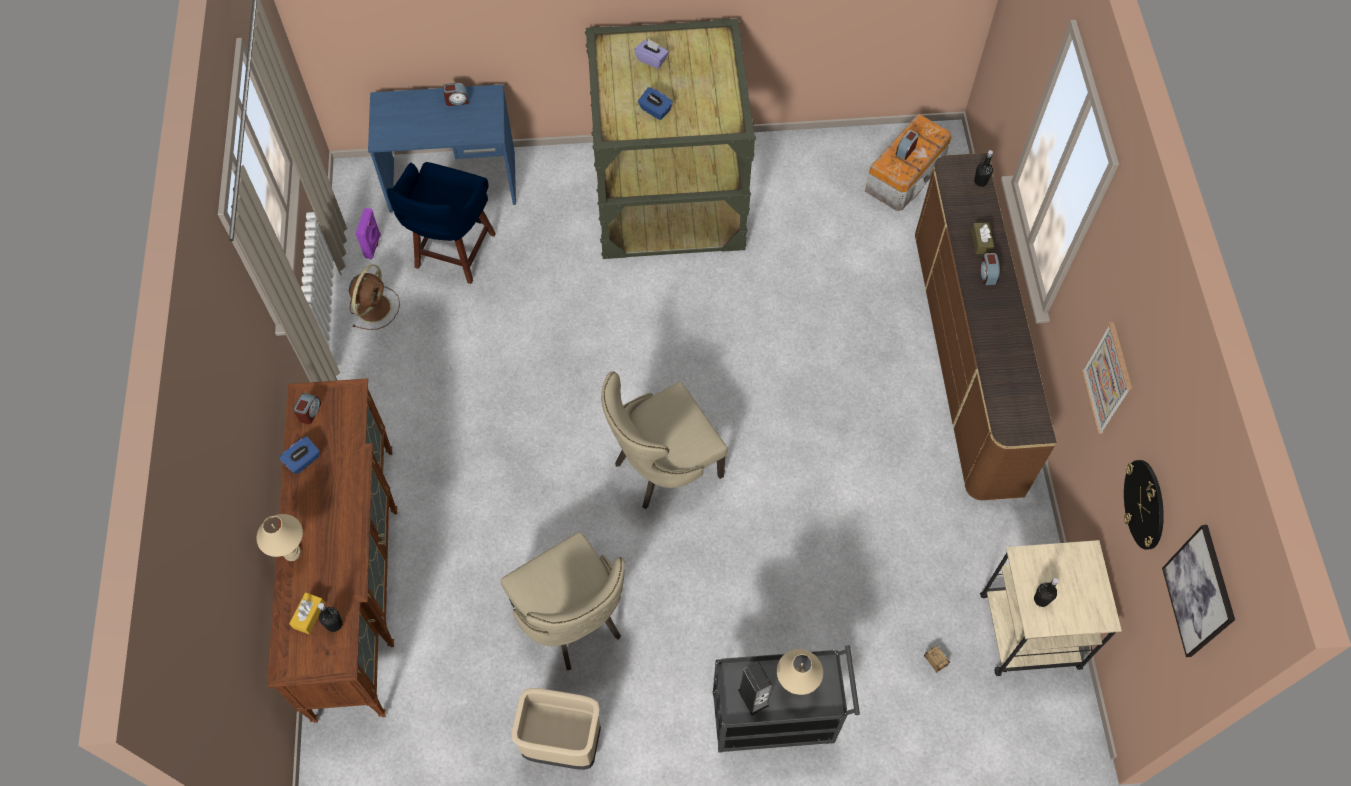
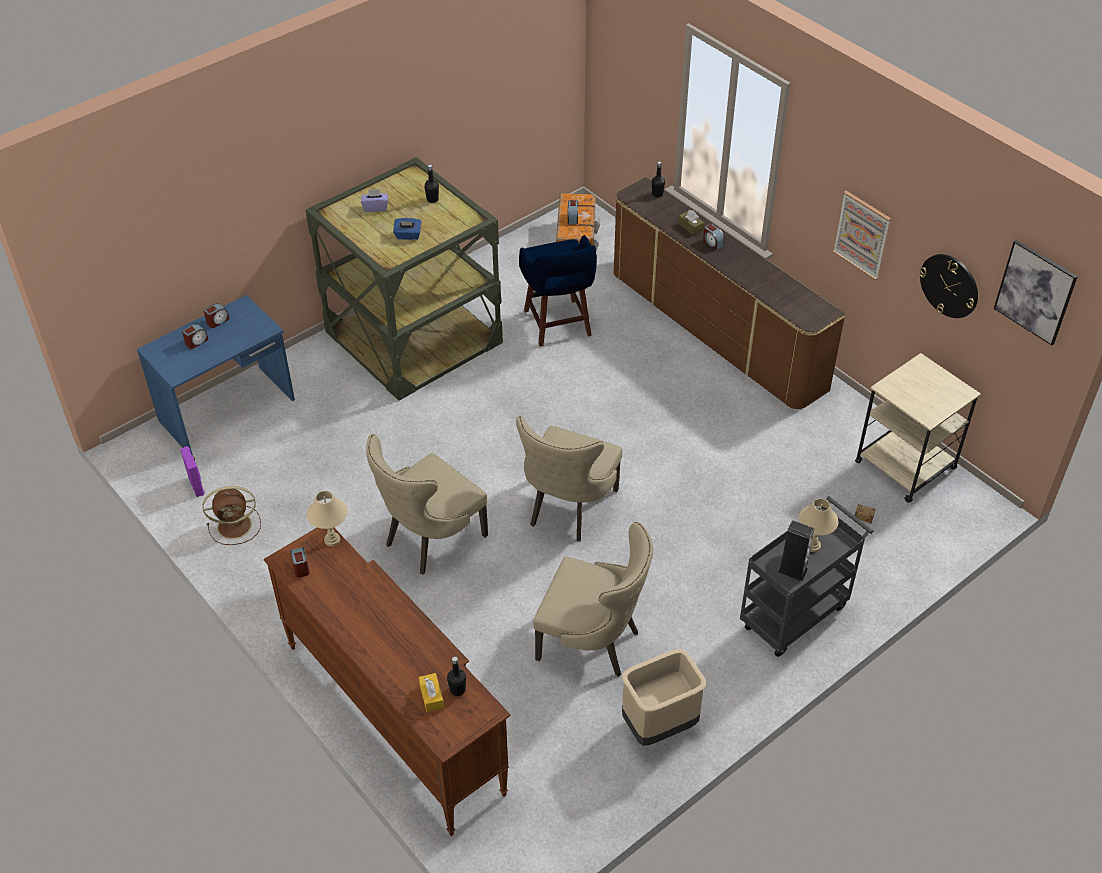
camera: 35 degrees left, 15 degrees down
beige table lamp [257,514,303,561] -> beige table lamp moved to [307,491,348,546]
blue tissue box [279,436,320,474] -> none
brown fan [349,264,400,330] -> brown fan turned 90 degrees clockwise [203,486,261,545]
blue stool [387,162,496,284] -> blue stool moved to [519,235,597,347]
black bottle [1034,578,1059,607] -> black bottle moved to [424,165,439,203]
none -> alarm clock [182,324,208,349]
none -> beige chair [366,434,488,575]

